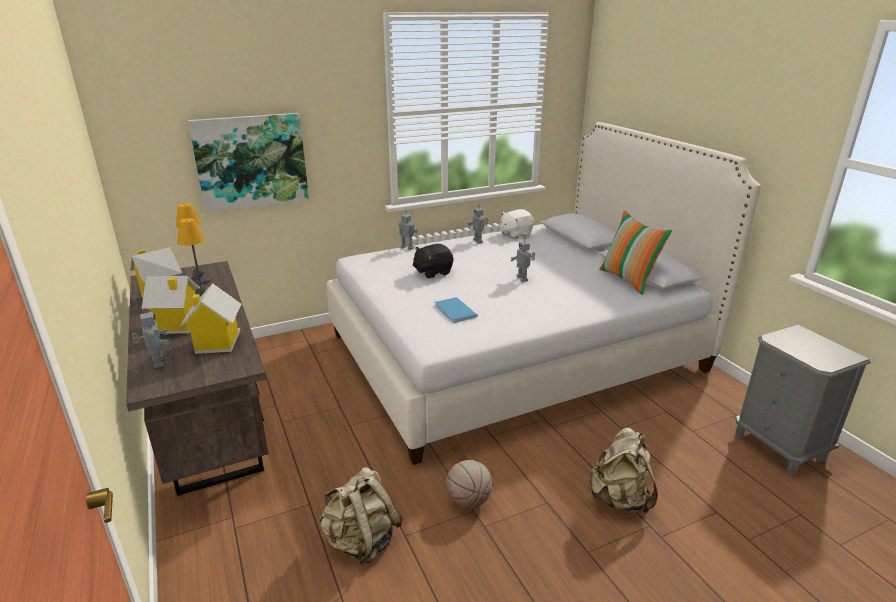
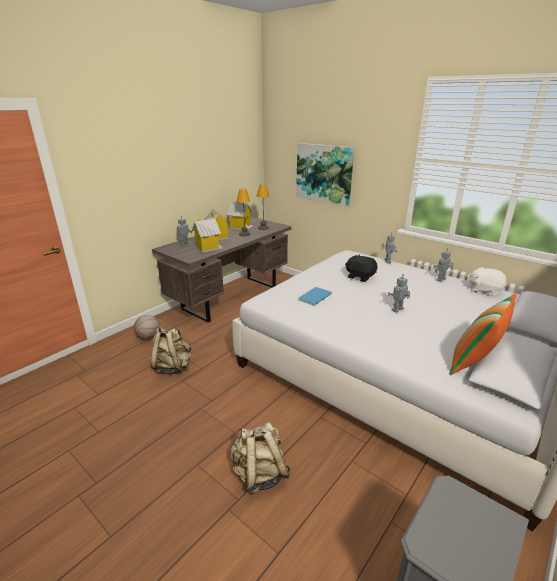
camera: 65 degrees right, 0 degrees up
basketball [446,460,492,509] -> basketball moved to [134,315,159,339]

